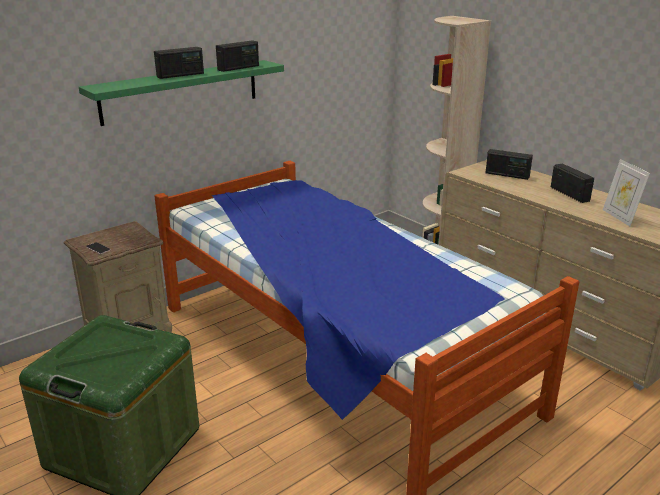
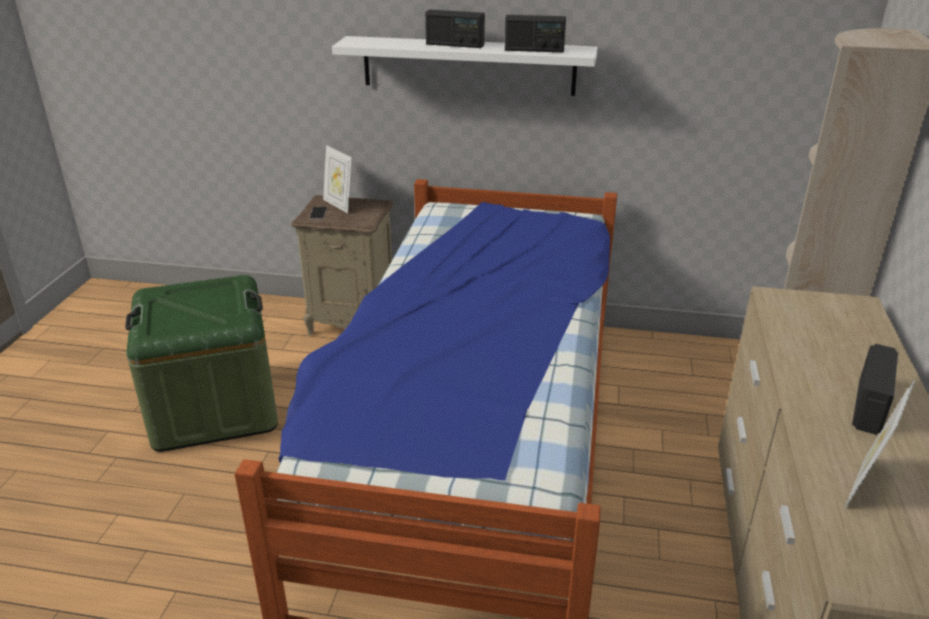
camera: 50 degrees right, 5 degrees up
green shelf [79,60,284,126] -> white shelf [332,36,597,96]
radio [485,149,533,180] -> none
none -> picture frame [323,145,352,213]

